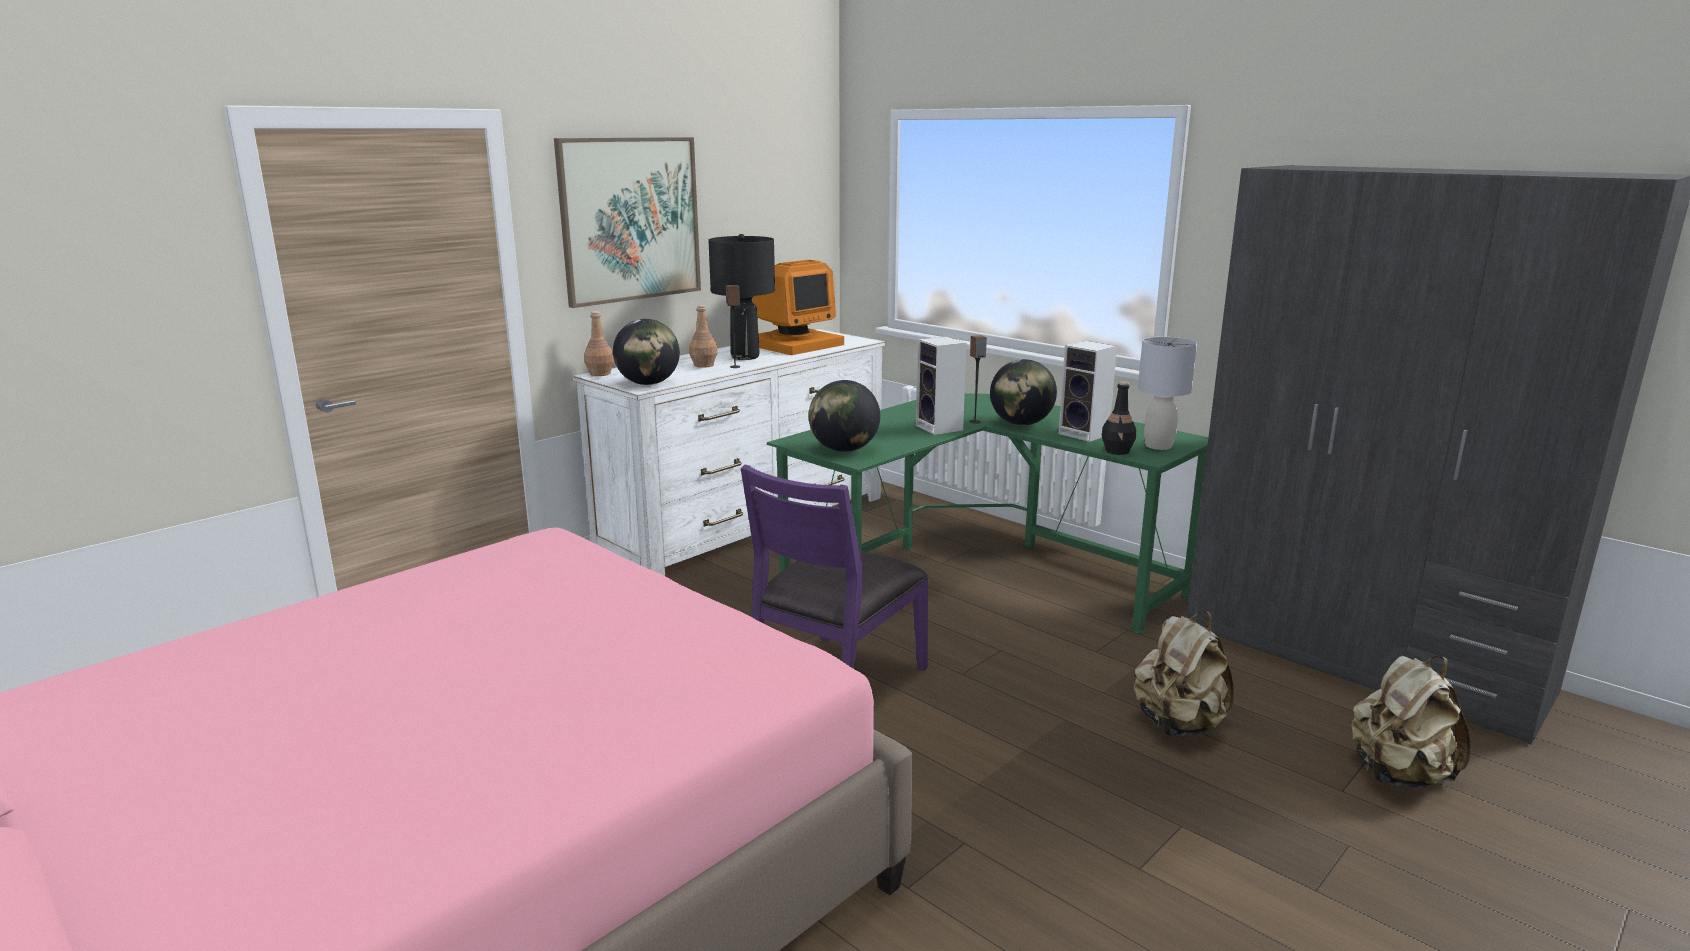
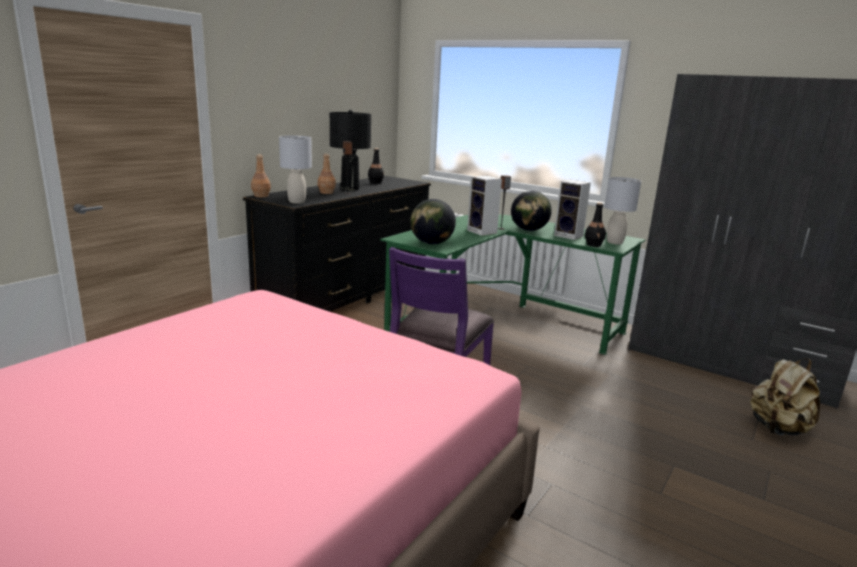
camera: 10 degrees left, 0 degrees up
picture [554,137,701,308] -> none
white dresser [572,329,885,576] -> black dresser [243,176,431,312]
globe [613,319,680,385] -> grey table lamp [279,135,312,204]
monitor [752,260,844,355] -> black bottle [368,148,384,184]
beige backpack [1134,611,1234,737] -> none

